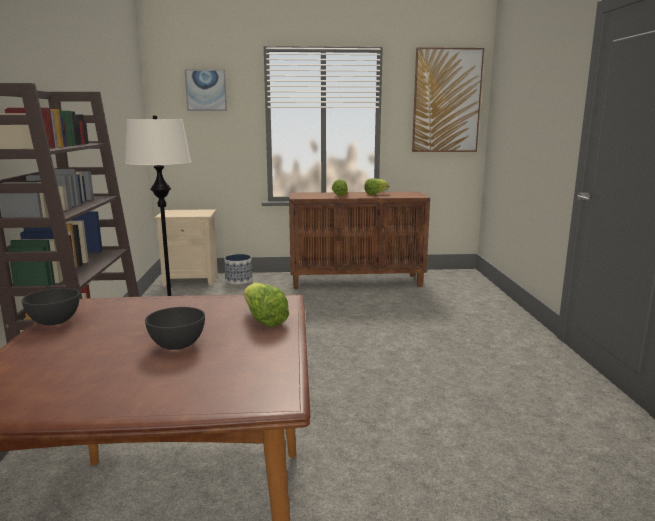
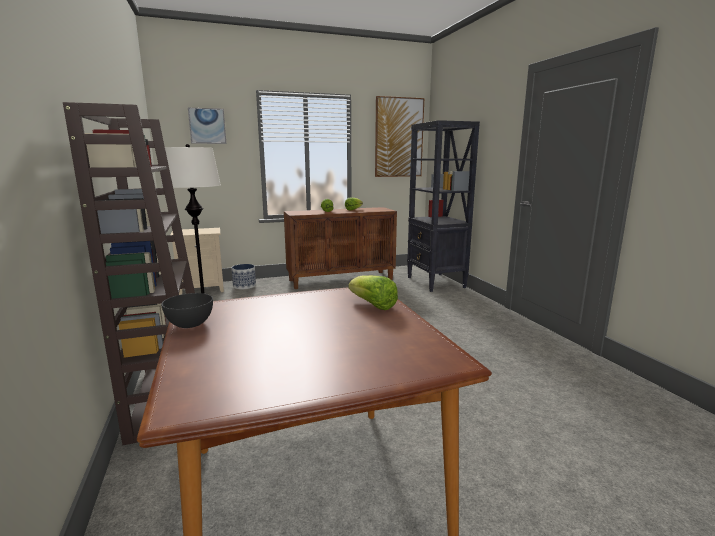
camera: 15 degrees left, 0 degrees up
grey bowl [145,307,205,350] -> none
none -> black bookcase [407,120,480,292]

